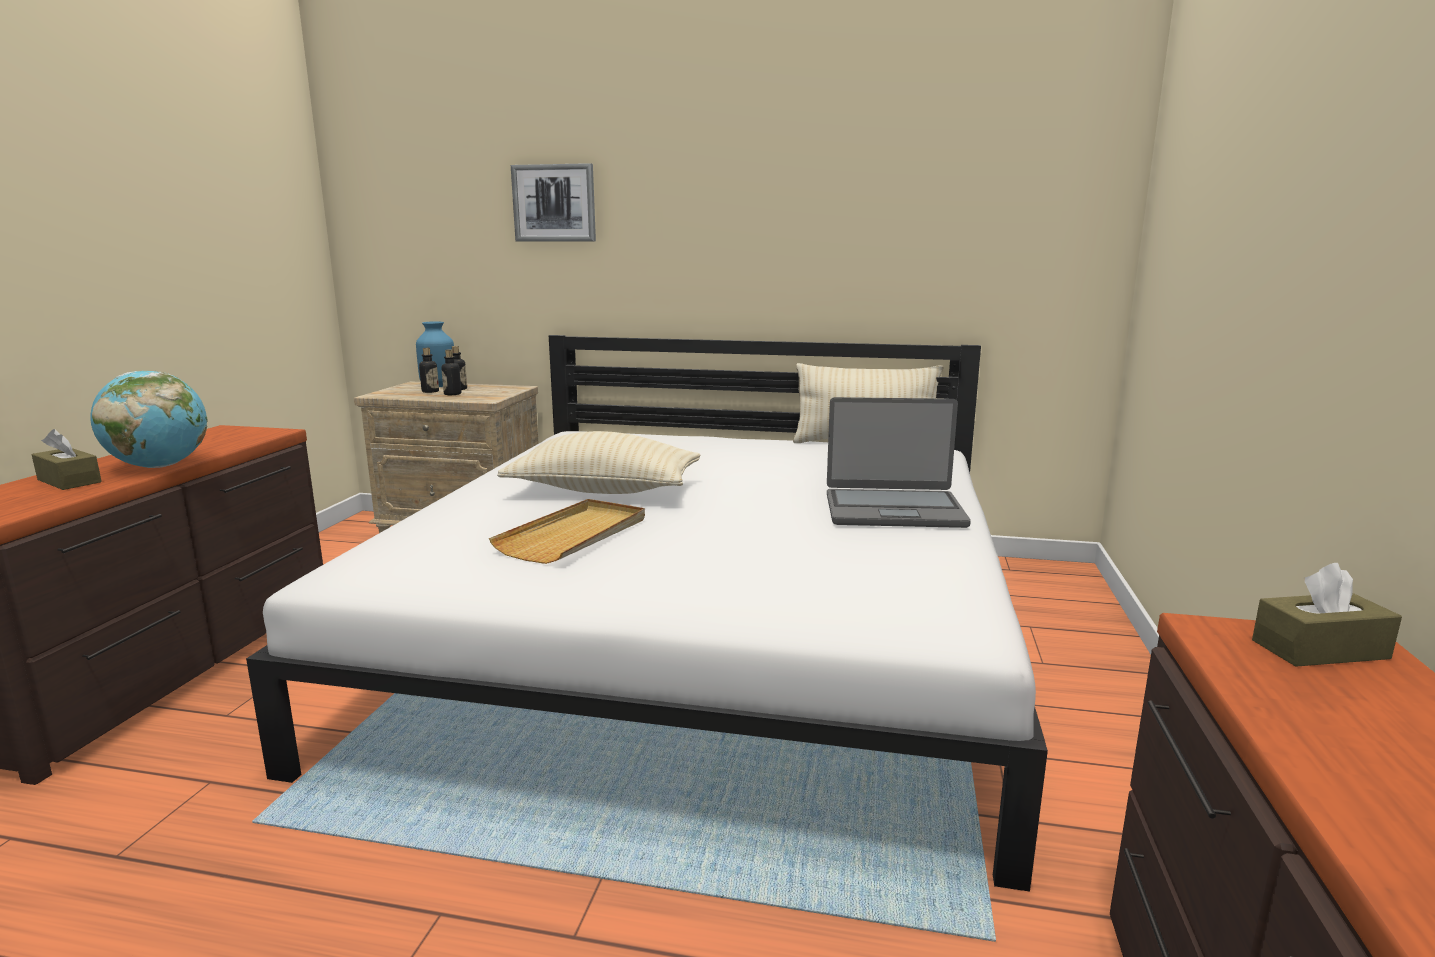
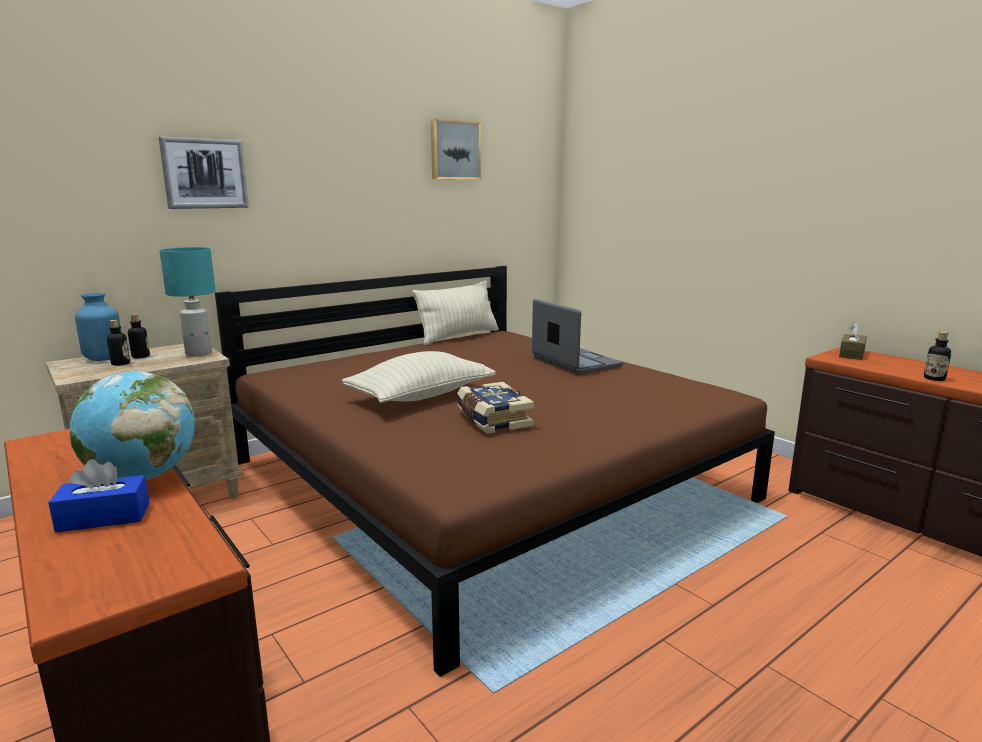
camera: 50 degrees left, 0 degrees up
brown tissue box [32,429,102,490] -> blue tissue box [48,459,150,532]
white bed [246,335,1048,892] -> brown bed [215,266,775,677]
bottle [441,349,461,395] -> bottle moved to [924,332,951,381]
beige tray [489,499,645,564] -> book [457,382,534,434]
laptop [827,397,971,528] -> laptop turned 75 degrees counterclockwise [532,299,623,374]
none -> turquoise table lamp [159,247,216,356]
none -> picture [431,119,481,180]

